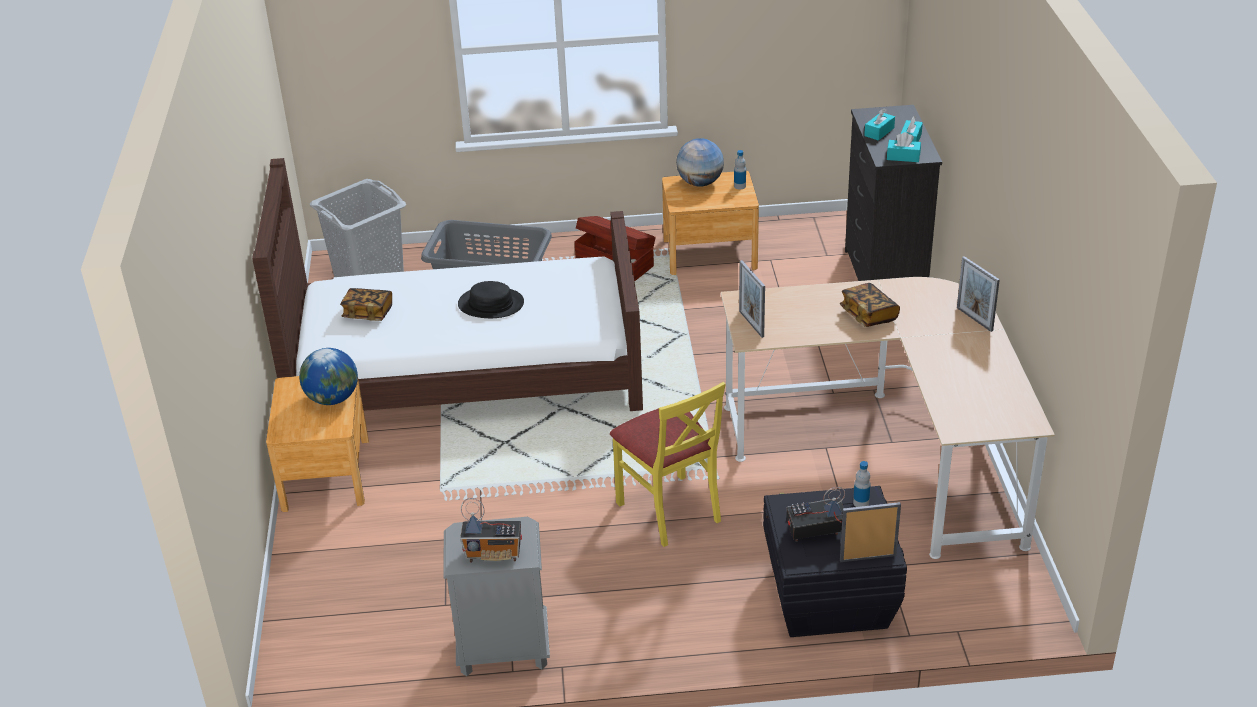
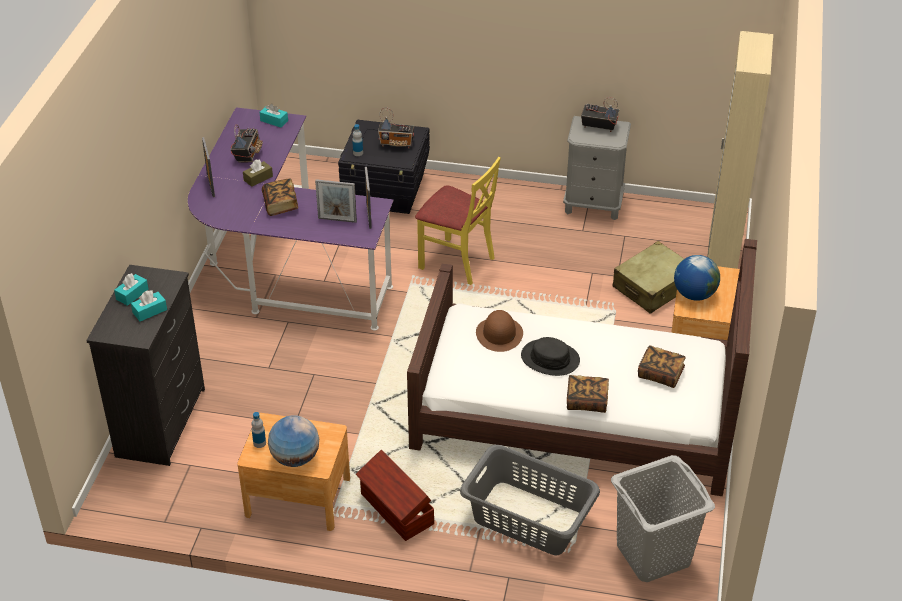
camera: 165 degrees left, 5 degrees up
yellow chair [610,382,726,547] -> yellow chair turned 135 degrees clockwise [415,157,501,285]
beige desk [721,277,1055,559] -> purple desk [188,107,394,330]
picture frame [840,502,901,562] -> picture frame moved to [315,179,357,223]
turquoise tissue box [887,132,921,162] -> turquoise tissue box moved to [259,104,288,128]
none -> radio [231,124,263,163]
none -> brown tissue box [243,159,273,187]
none -> brown hat [476,310,523,352]
none -> book [567,375,609,413]
none -> beige suitcase [613,241,684,314]
none -> beige wardrobe [707,31,773,269]

